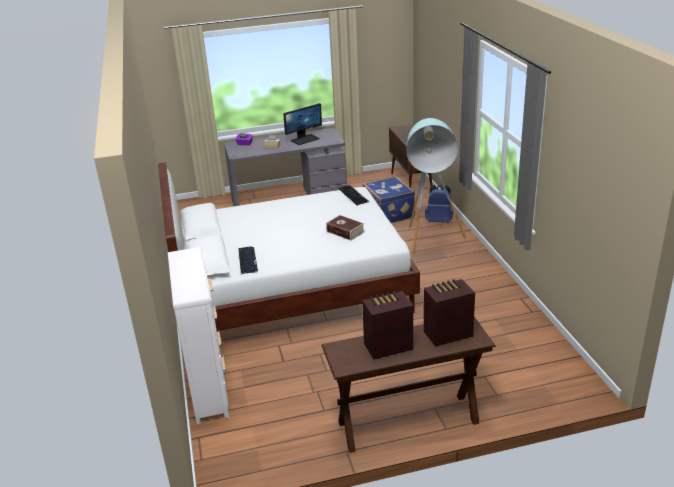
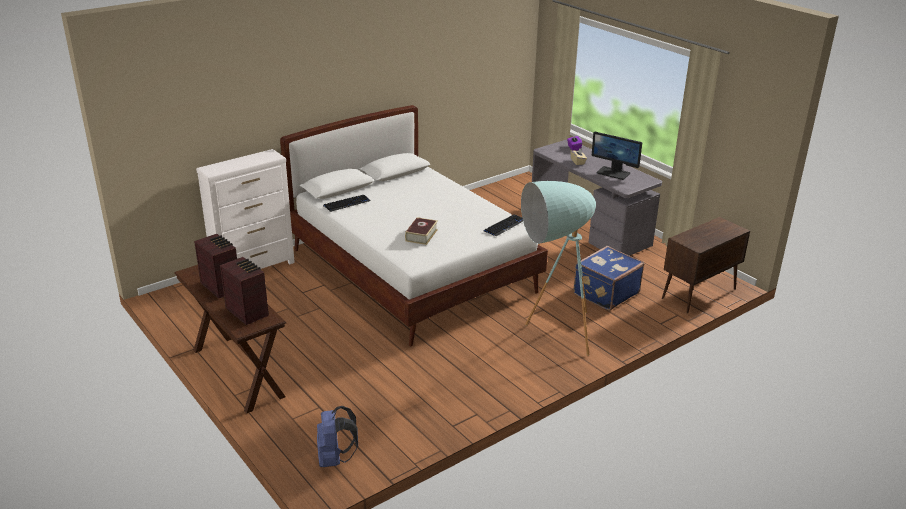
camera: 65 degrees right, 0 degrees up
blue backpack [425,185,453,223] -> blue backpack moved to [317,406,358,467]

